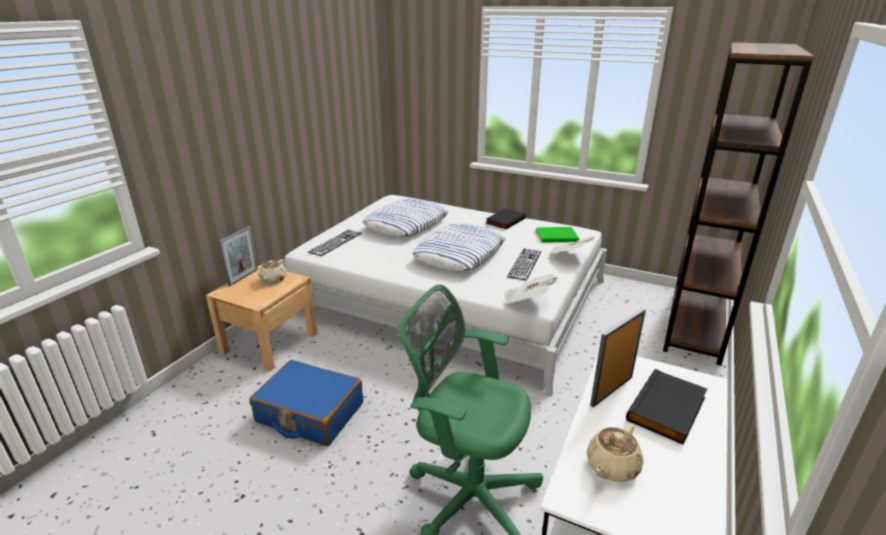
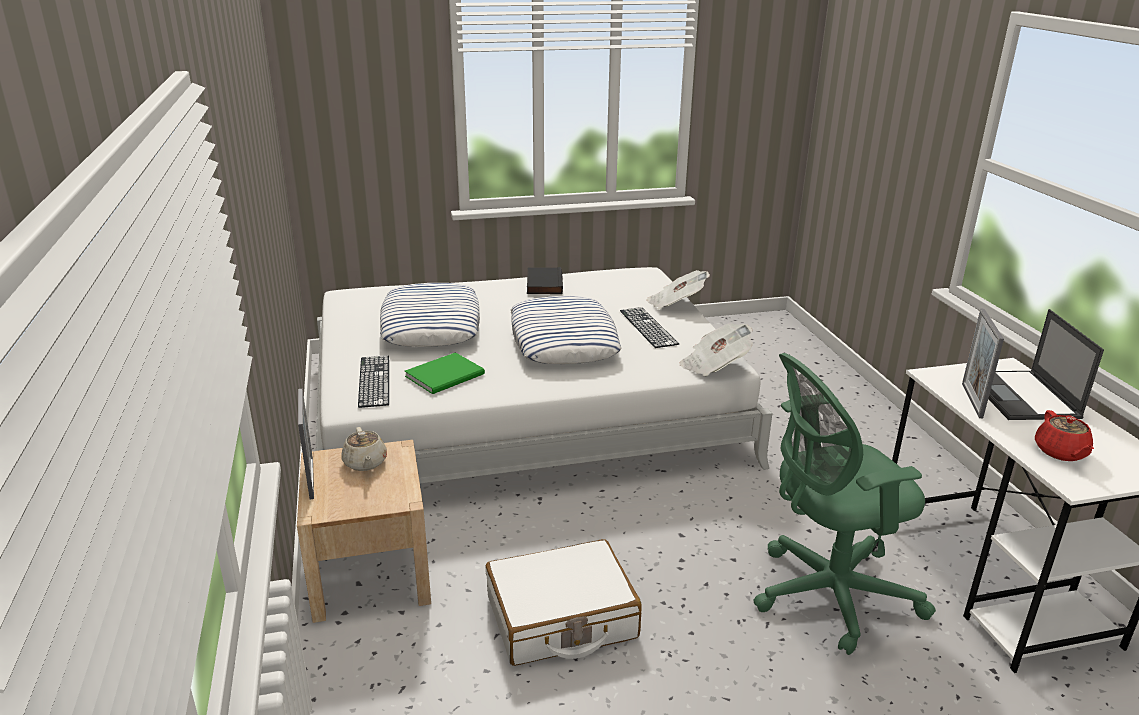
camera: 40 degrees left, 0 degrees up
blue suitcase [249,360,363,446] -> white suitcase [486,539,642,666]
green book [536,227,579,242] -> green book moved to [405,352,485,394]
beige teapot [586,423,643,482] -> red teapot [1035,410,1094,461]
black book [626,369,707,445] -> laptop [988,309,1104,420]
brown bookcase [663,42,814,366] -> none

